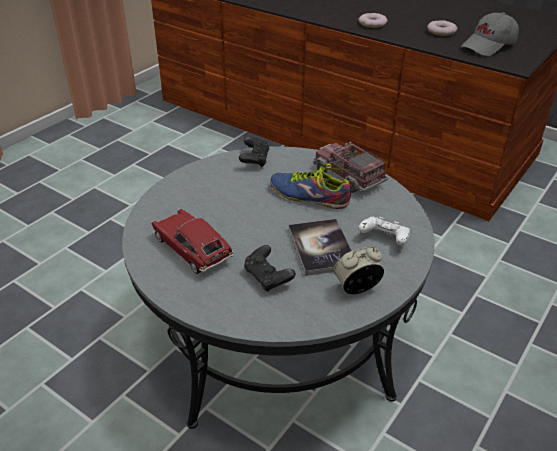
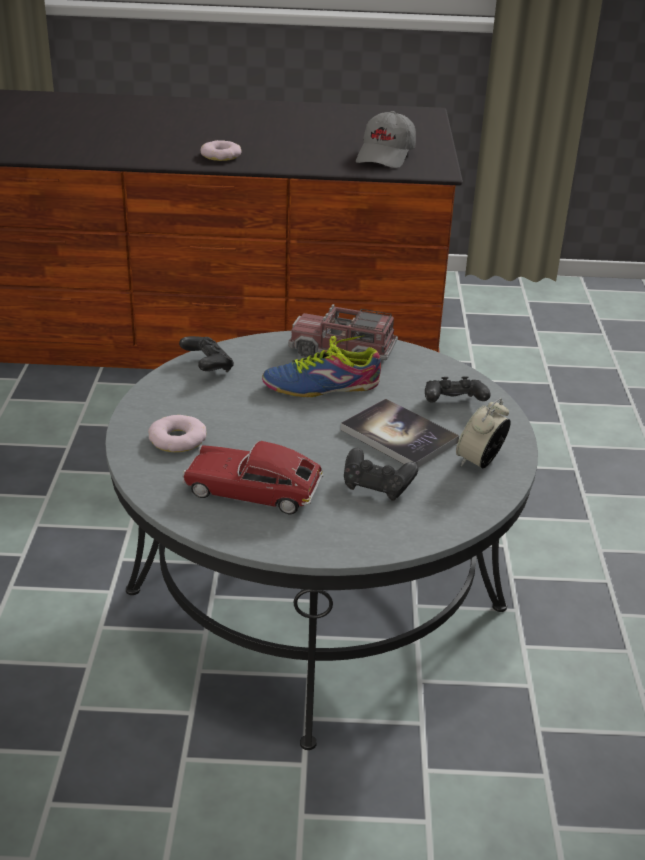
camera: 35 degrees left, 5 degrees down
white game controller [358,216,410,245] -> black game controller [425,376,491,402]
donut [427,20,458,36] -> donut moved to [148,415,207,452]

